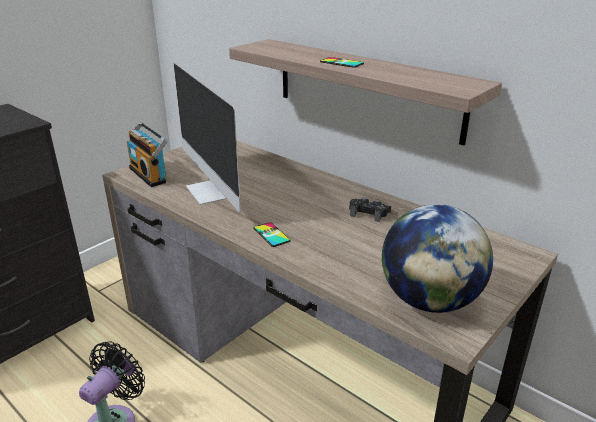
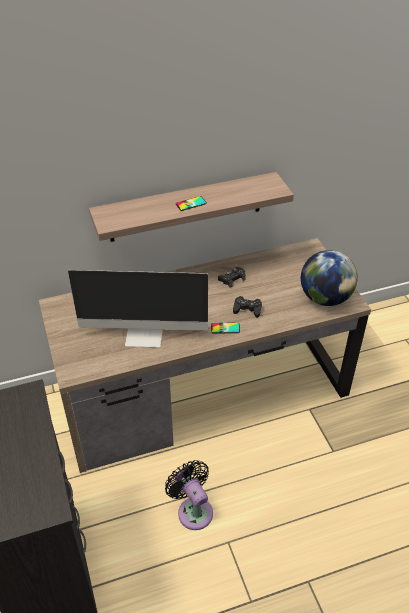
camera: 60 degrees left, 15 degrees up
radio [127,122,168,187] -> none
none -> black game controller [233,296,262,318]

